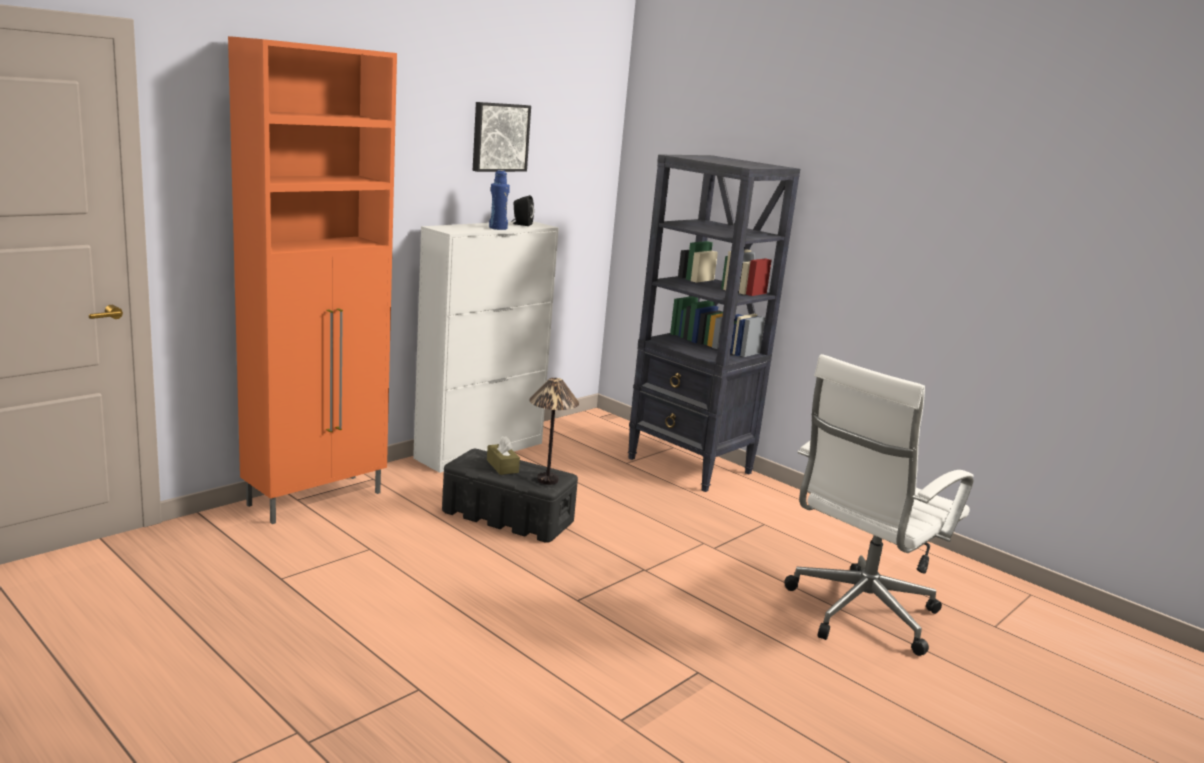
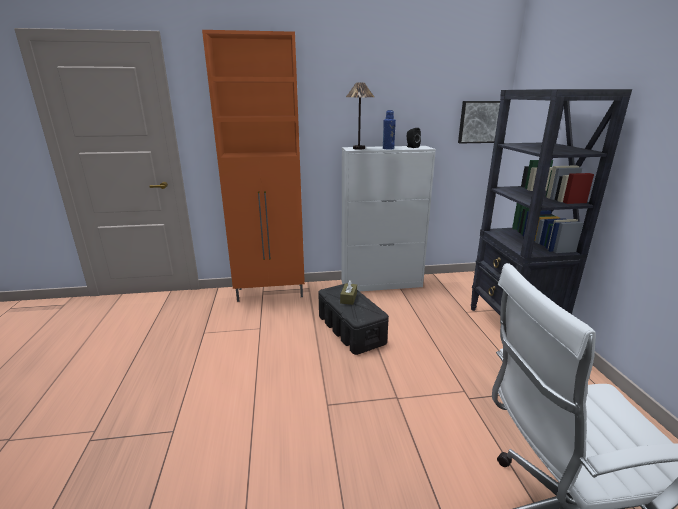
camera: 40 degrees right, 5 degrees up
picture [473,102,531,172] -> picture moved to [458,101,500,143]
table lamp [529,378,579,485] -> table lamp moved to [346,83,374,150]

